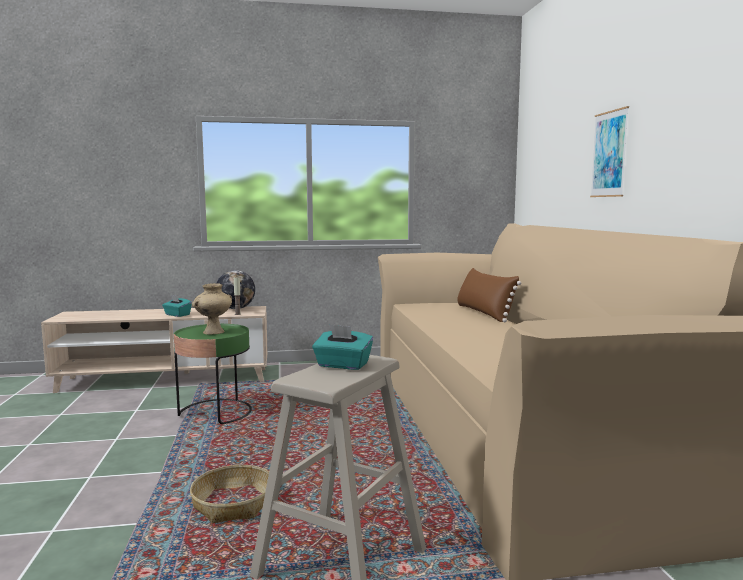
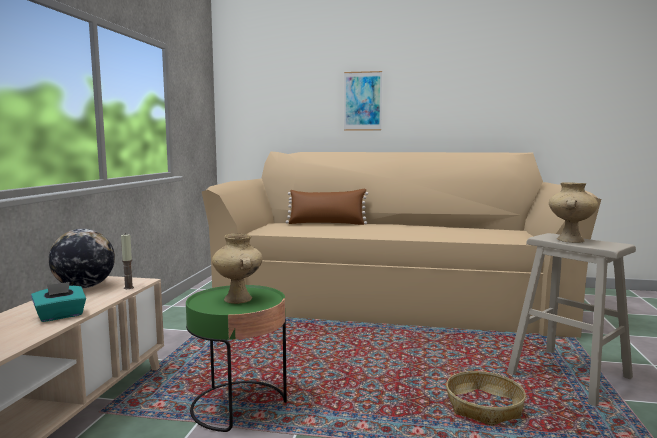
camera: 70 degrees left, 0 degrees up
turquoise tissue box [312,325,373,370] -> beige vase [549,182,598,243]

